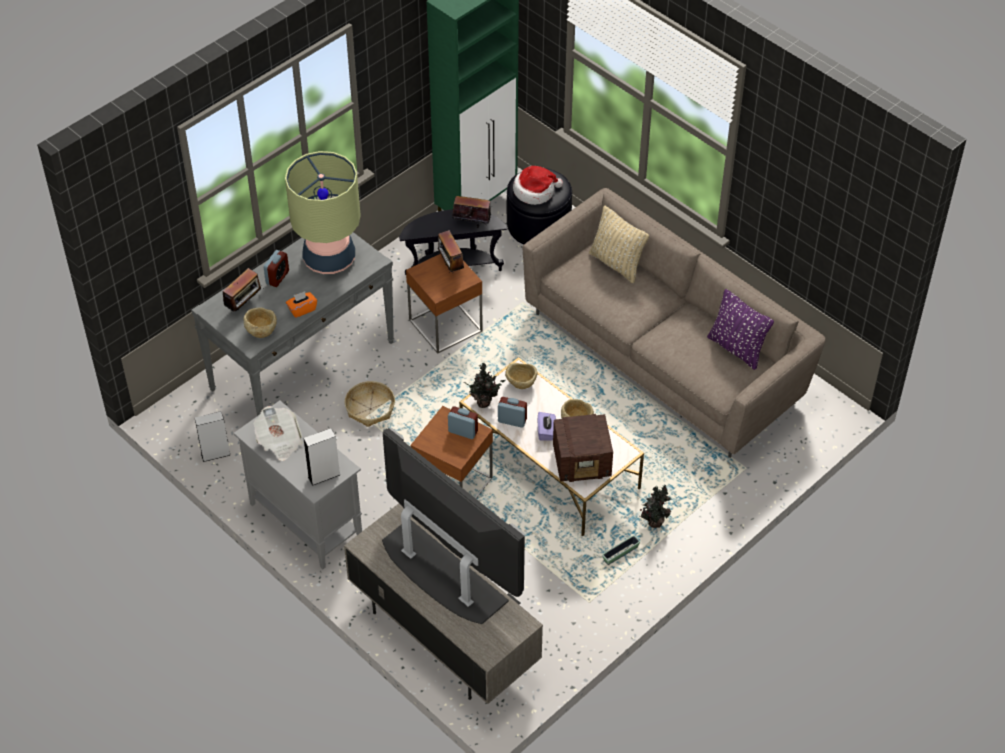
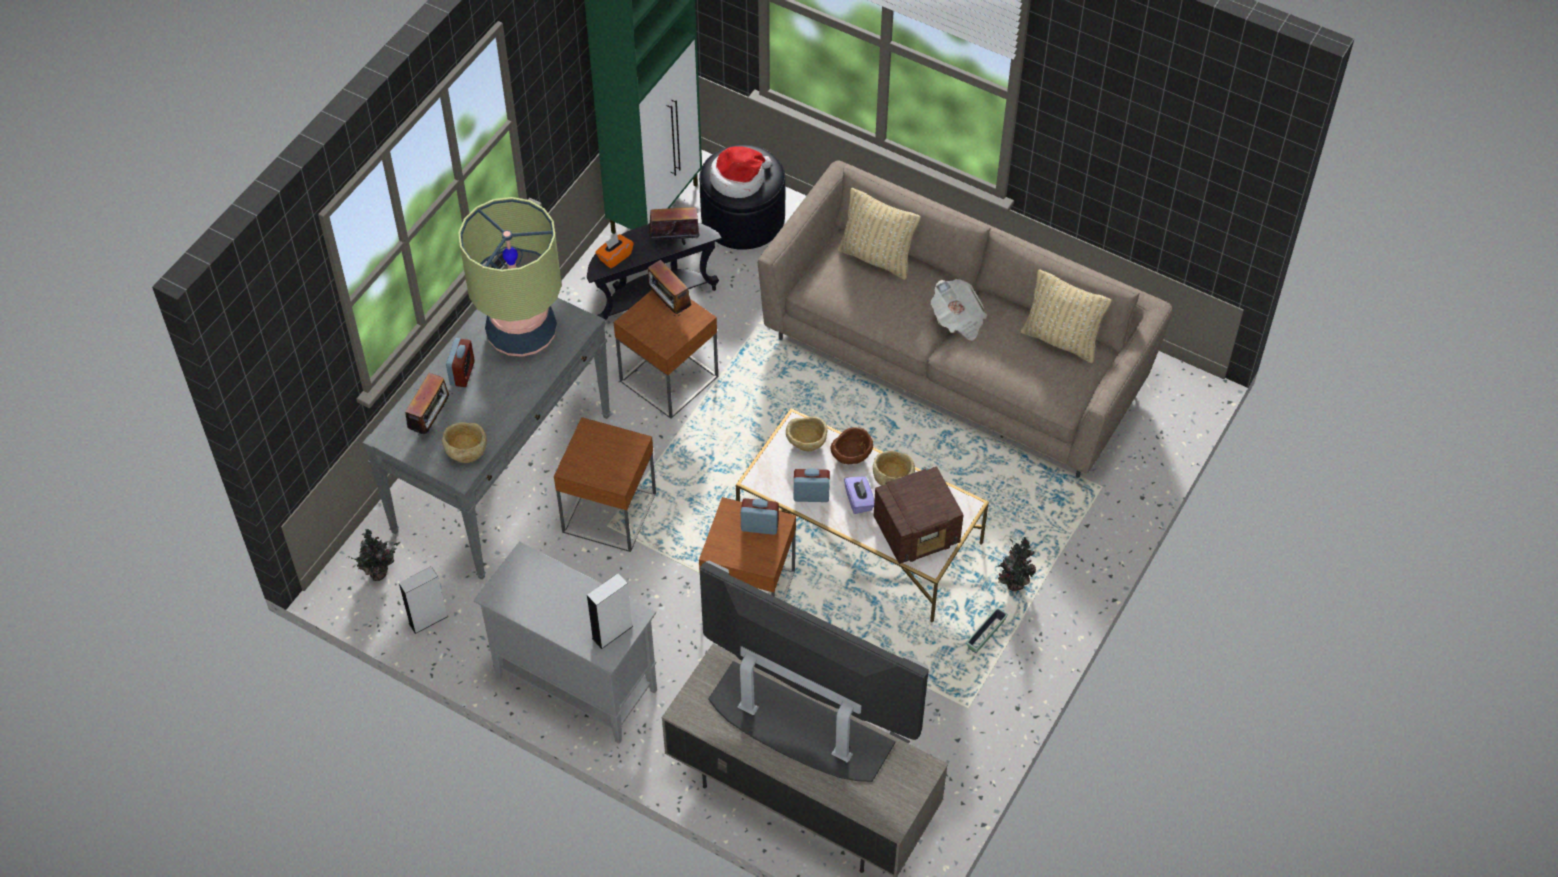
camera: 15 degrees left, 5 degrees up
newspaper [254,406,303,461] -> newspaper moved to [931,279,987,341]
orange tissue box [286,291,317,318] -> orange tissue box moved to [595,234,634,269]
basket [345,381,395,427] -> brown side table [554,417,656,552]
potted plant [463,363,506,408] -> potted plant moved to [347,529,401,581]
purple pillow [707,289,774,370] -> beige pillow [1020,269,1112,363]
none -> brown bowl [830,427,873,464]

